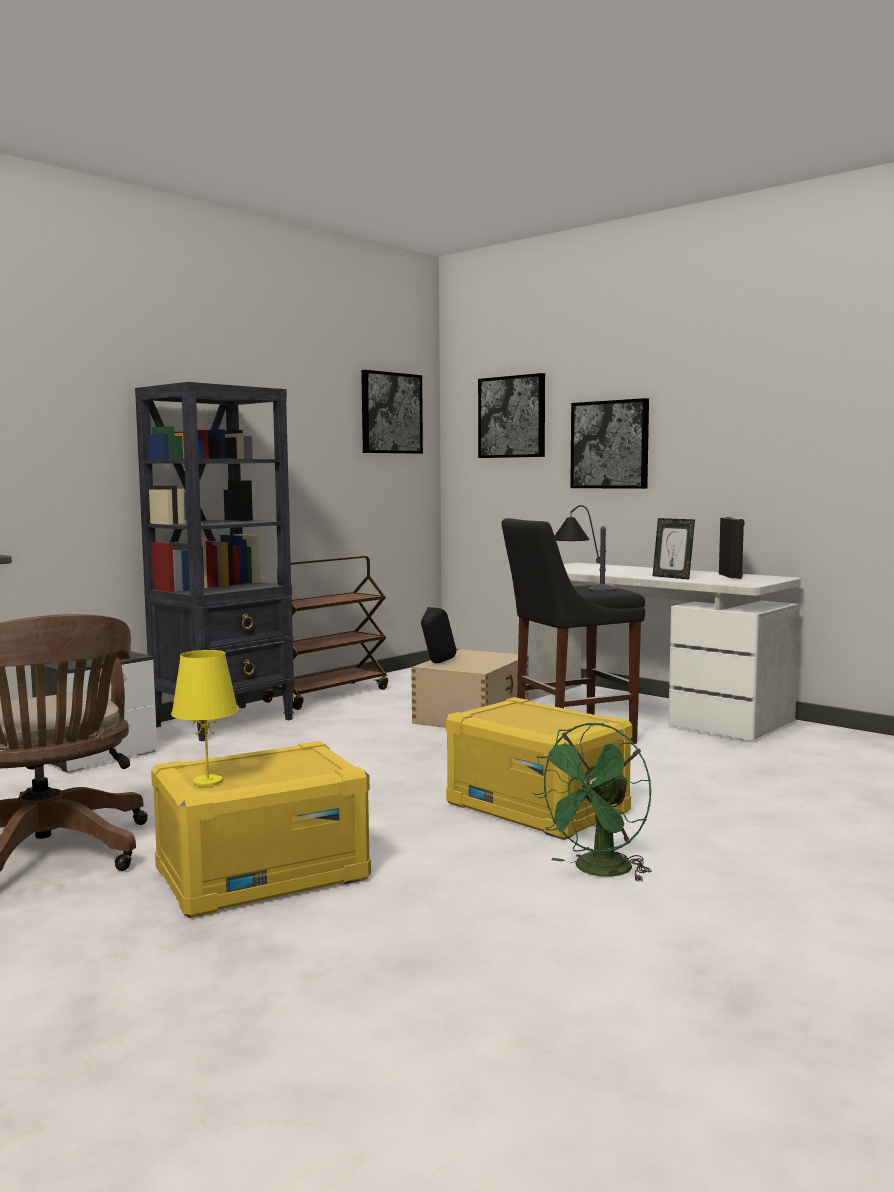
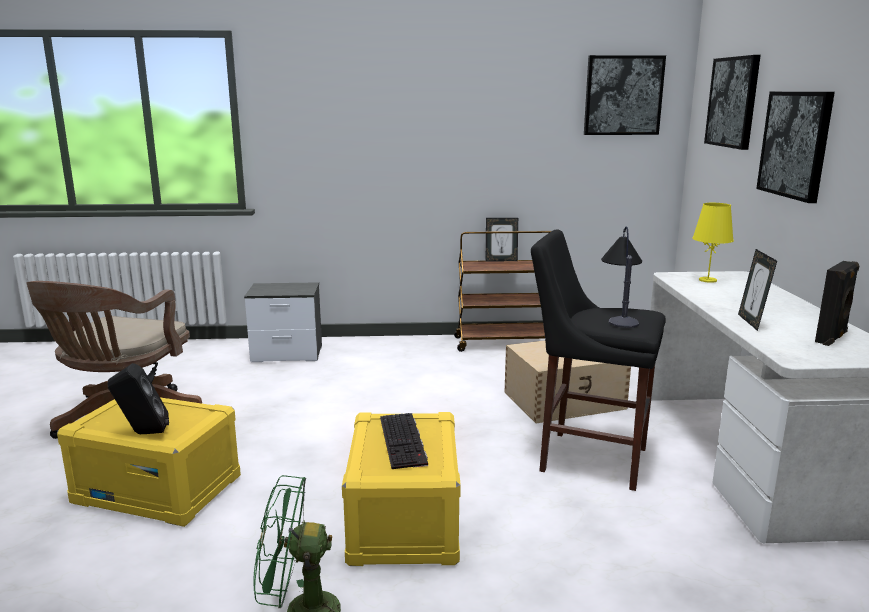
camera: 45 degrees right, 10 degrees up
black bookcase [135,382,295,741] -> none
yellow table lamp [171,650,238,786] -> yellow table lamp moved to [692,203,734,283]
black speaker [421,607,456,664] -> black speaker moved to [108,363,169,434]
none -> keyboard [380,413,428,469]
none -> picture frame [486,218,518,261]

